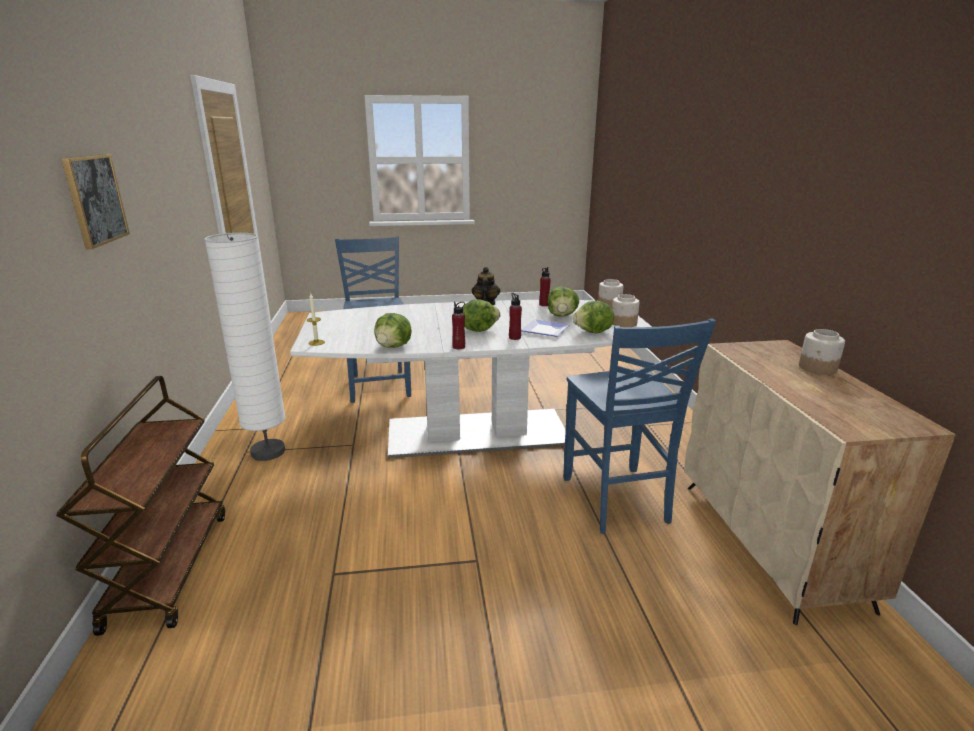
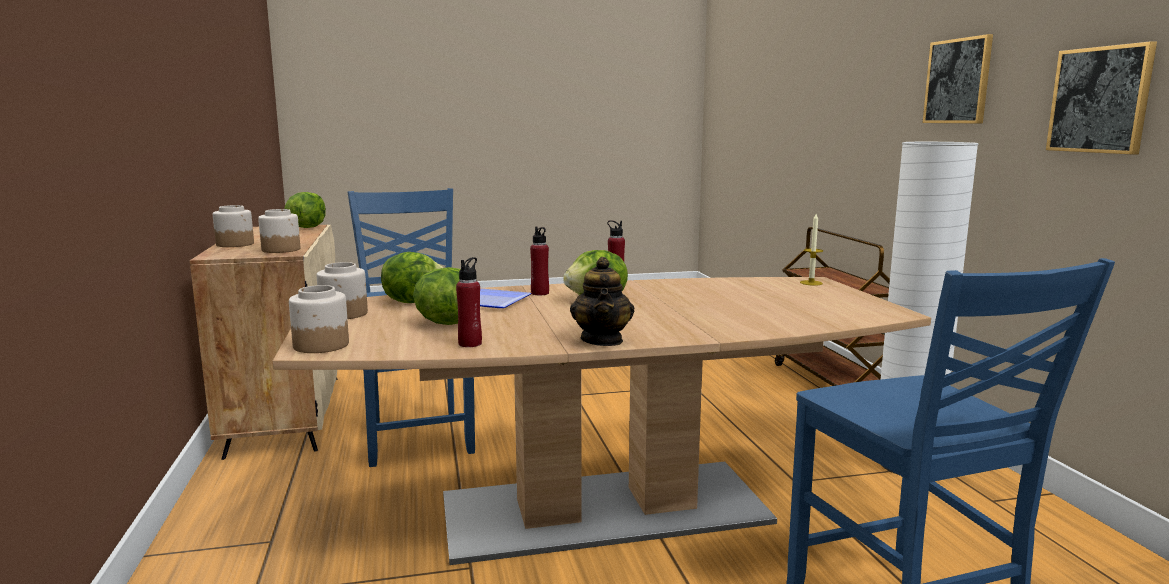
camera: 175 degrees right, 10 degrees down
white dining table [290,300,652,458] -> brown dining table [273,277,931,565]
lettuce [375,313,412,348] -> lettuce moved to [284,192,326,228]
none -> jar [258,209,300,253]
none -> picture [1046,41,1157,155]

